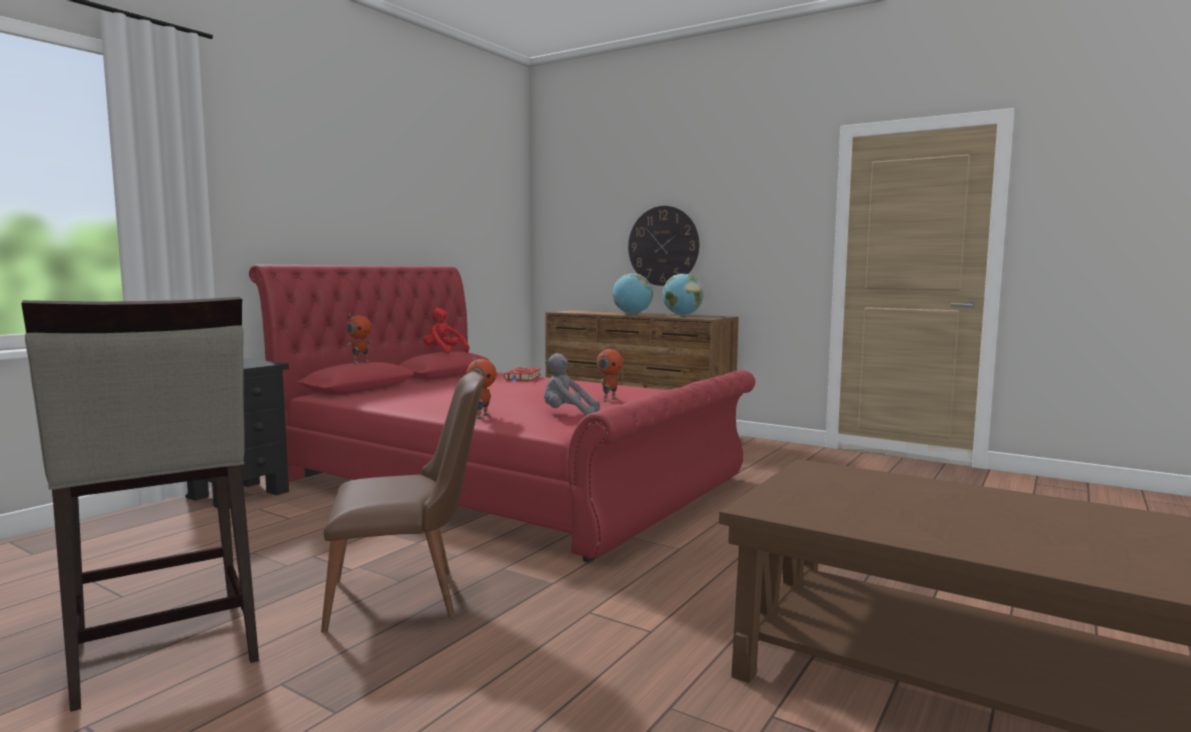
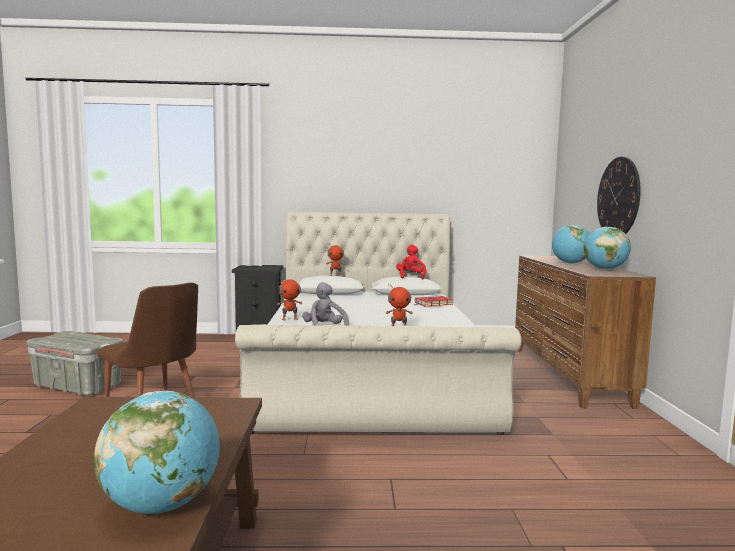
camera: 55 degrees right, 0 degrees up
beige stool [21,297,259,712] -> grey storage box [27,331,123,396]
red bed [249,265,756,562] -> beige bed [235,212,522,435]
none -> globe [94,391,220,514]

